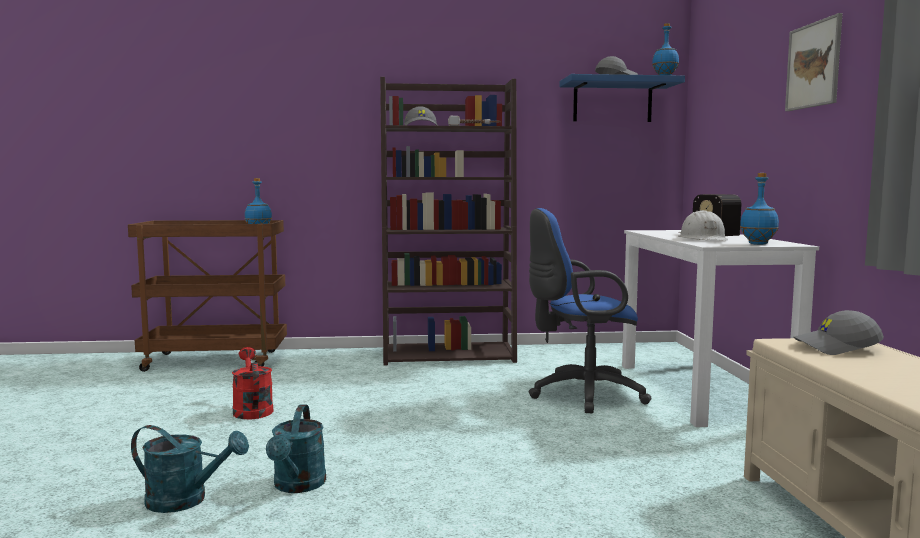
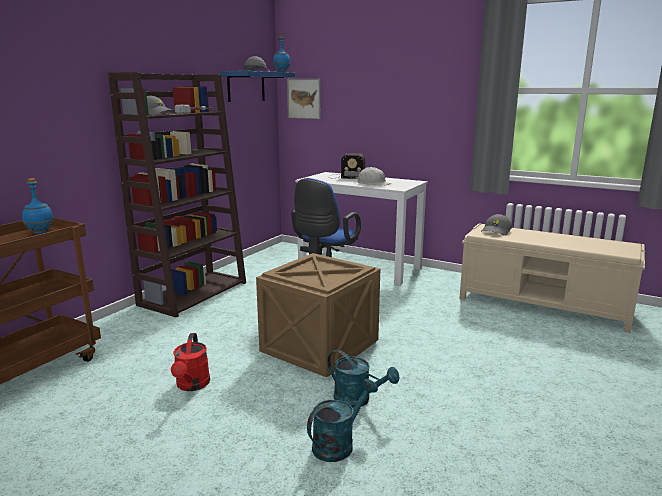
camera: 55 degrees left, 10 degrees up
red watering can [232,347,273,419] -> red watering can turned 105 degrees counterclockwise [171,333,210,391]
blue bottle [740,173,779,245] -> none
picture [785,13,843,111] -> picture moved to [287,79,321,119]
none -> crate [256,253,380,377]

